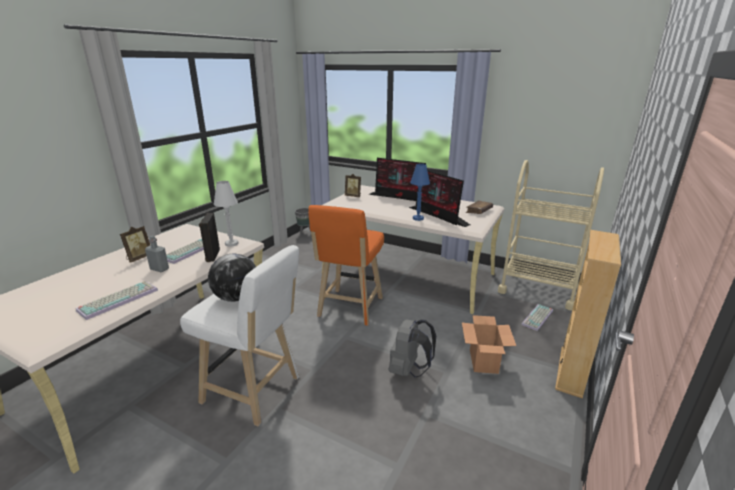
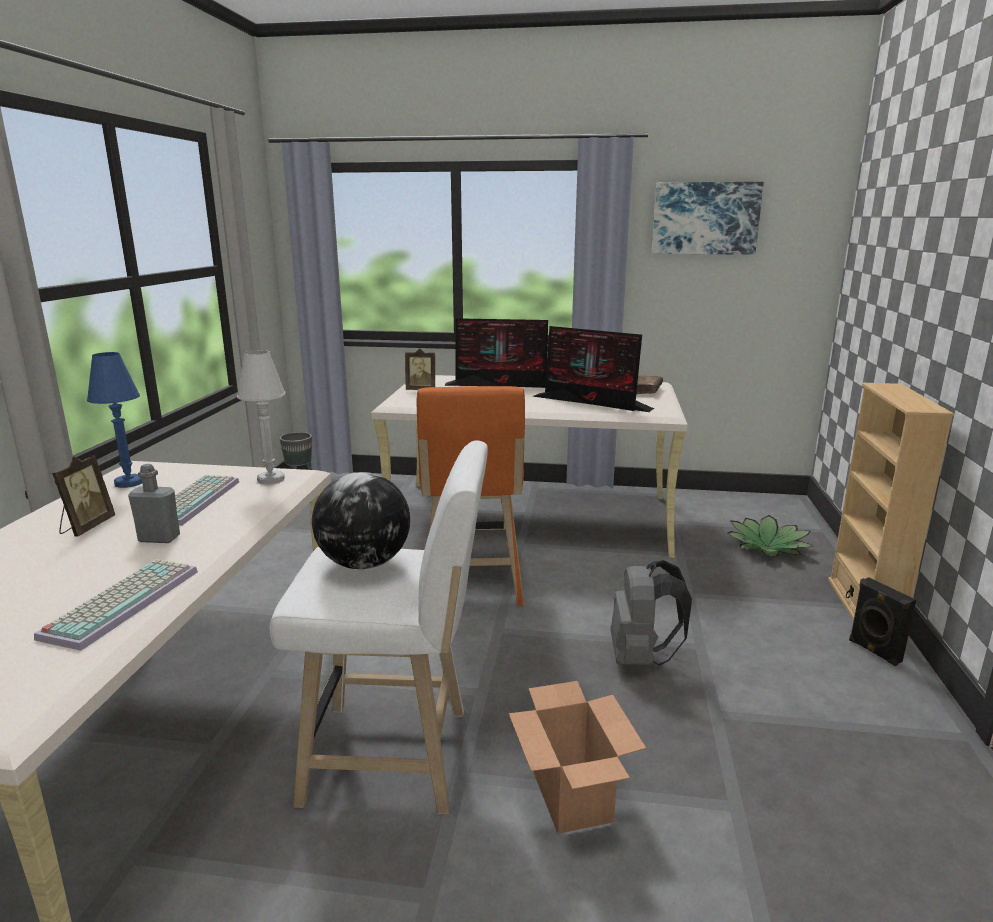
camera: 20 degrees left, 5 degrees down
black speaker [199,213,220,262] -> black speaker moved to [849,577,916,666]
blue table lamp [410,164,430,221] -> blue table lamp moved to [87,352,142,488]
cardboard box [462,315,516,374] -> cardboard box moved to [509,681,646,834]
beige cart [498,160,604,310] -> none
keyboard [521,304,553,331] -> potted plant [727,515,813,557]
none -> picture [652,182,764,255]

